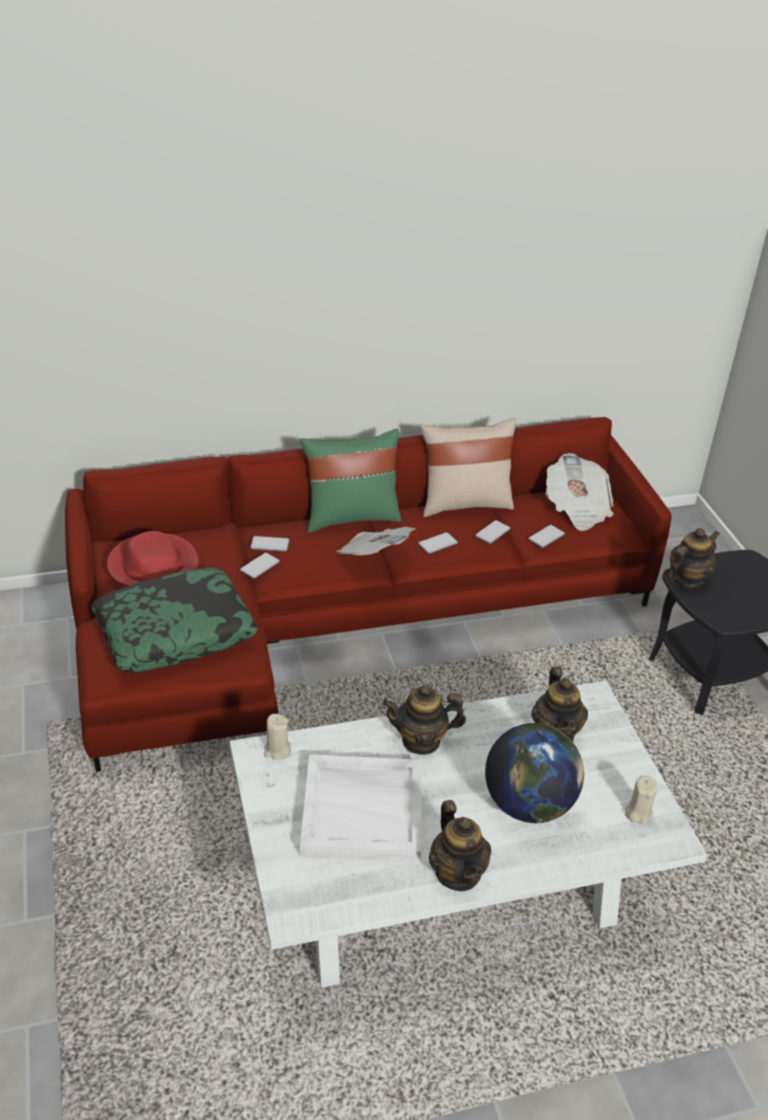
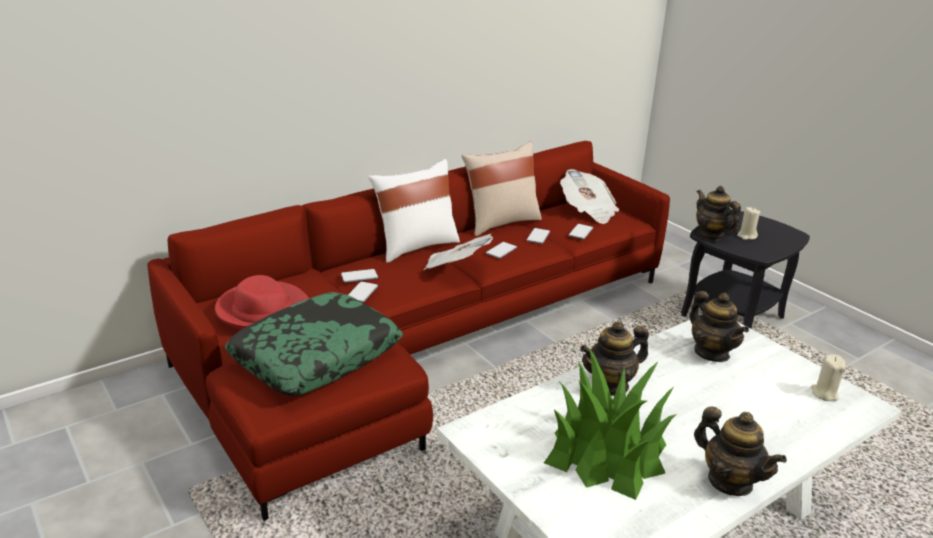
camera: 20 degrees left, 10 degrees down
beige candle [264,714,291,760] -> beige candle moved to [737,207,760,240]
green pillow [300,428,401,533] -> white pillow [368,159,460,263]
white tray [300,755,421,862] -> potted plant [544,348,677,500]
globe [485,723,584,824] -> none
teapot [668,528,720,589] -> teapot turned 60 degrees counterclockwise [696,186,741,240]

